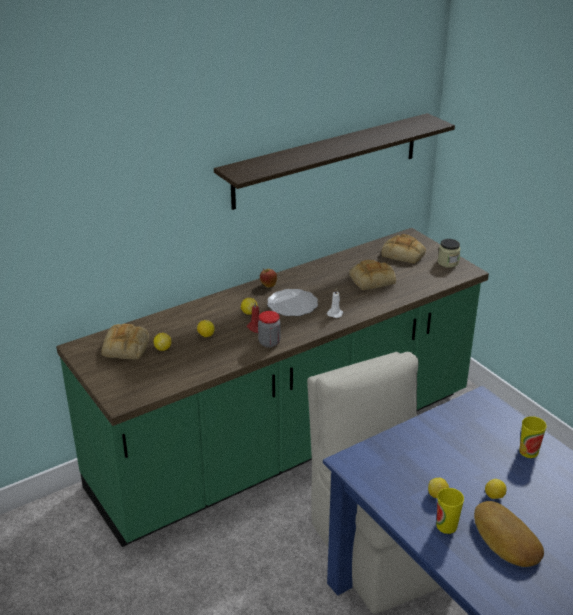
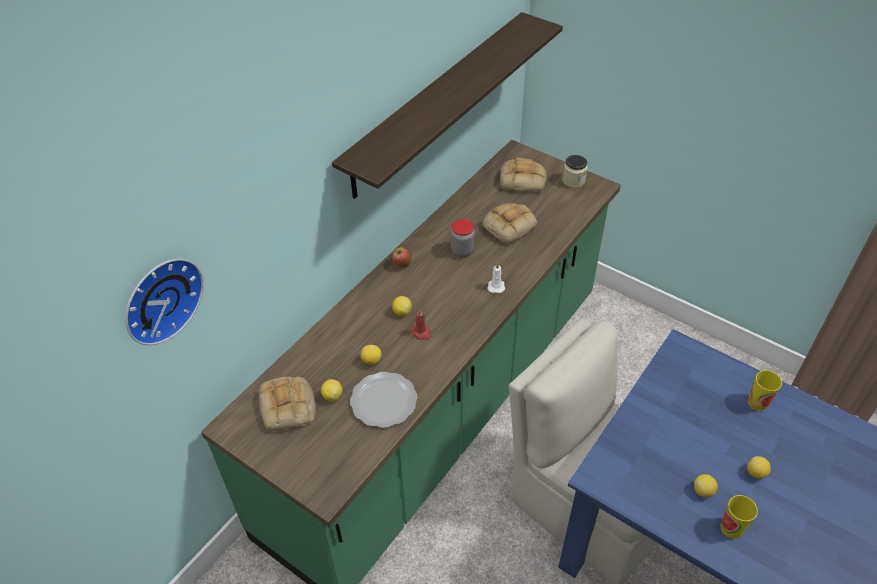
camera: 20 degrees left, 15 degrees up
jar [258,311,281,347] -> jar moved to [451,219,475,257]
plate [267,289,318,316] -> plate moved to [350,372,418,428]
bread [474,501,544,567] -> none
none -> wall clock [125,258,203,345]

